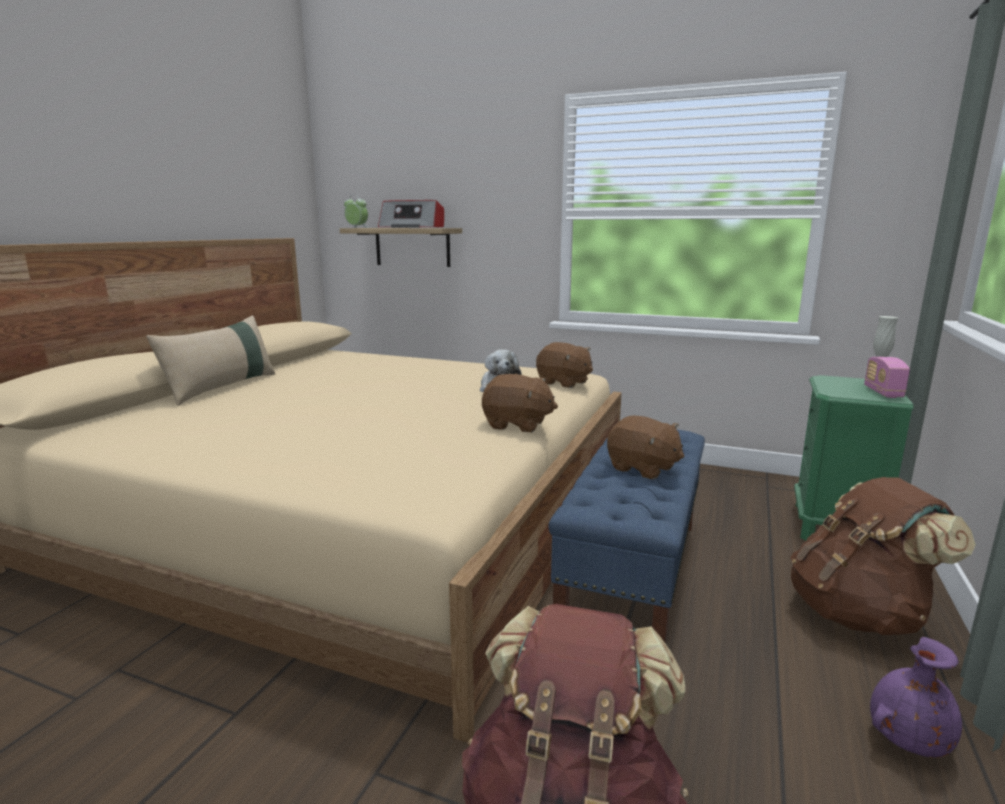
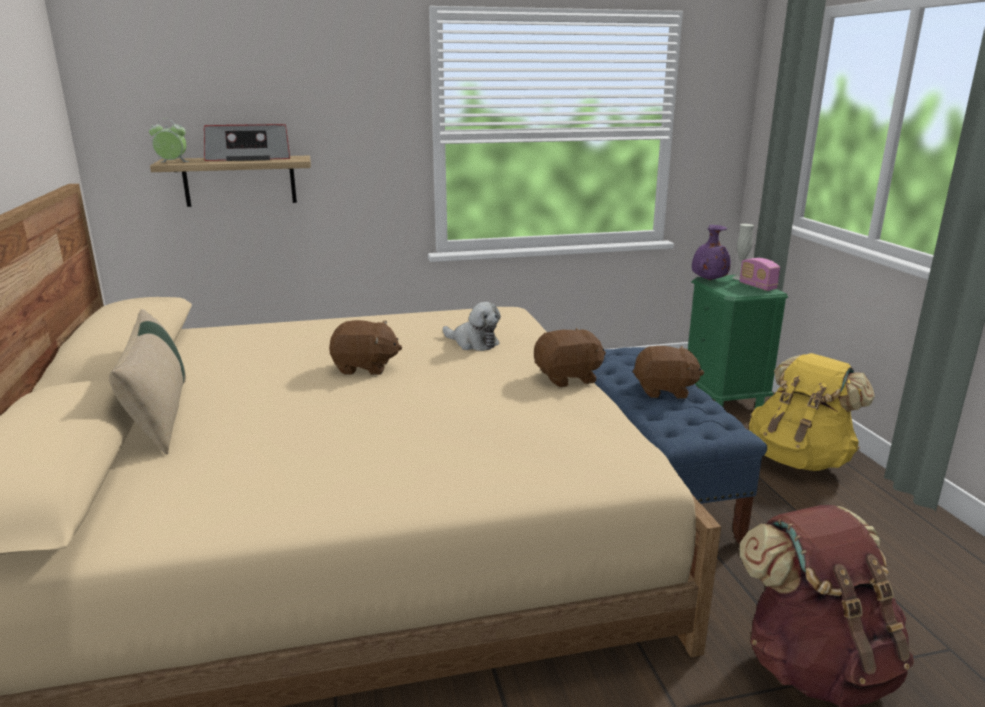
camera: 35 degrees left, 5 degrees up
brown plush toy [536,342,593,388] -> brown plush toy moved to [329,320,402,375]
brown backpack [791,477,976,635] -> yellow backpack [749,353,875,471]
purple vase [870,637,962,757] -> purple vase moved to [692,225,731,280]

